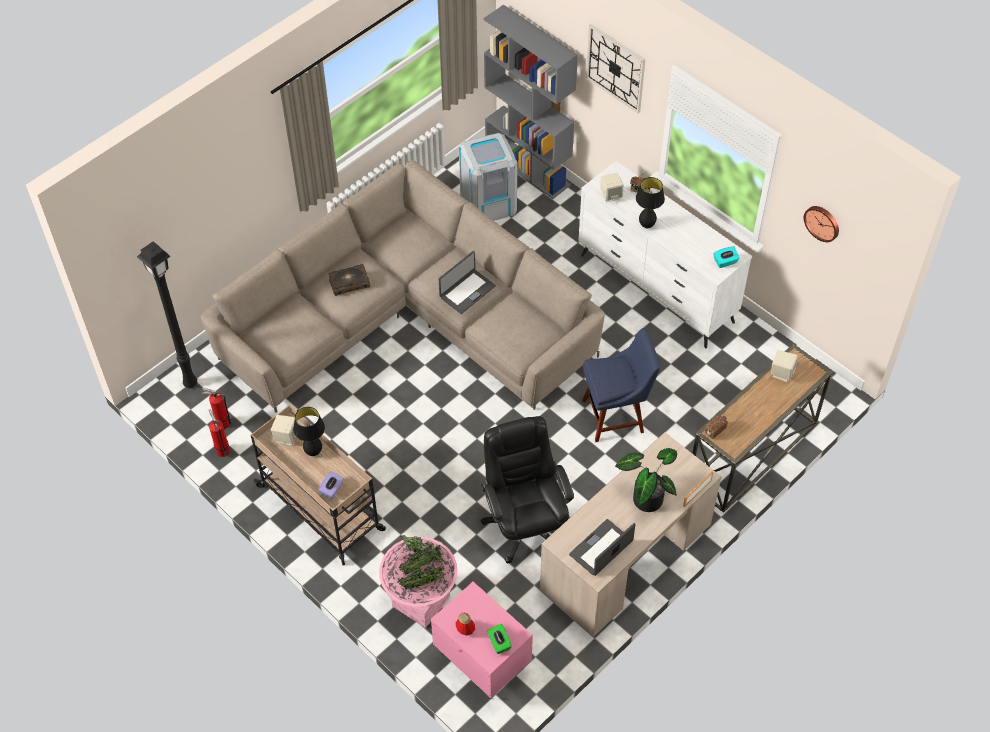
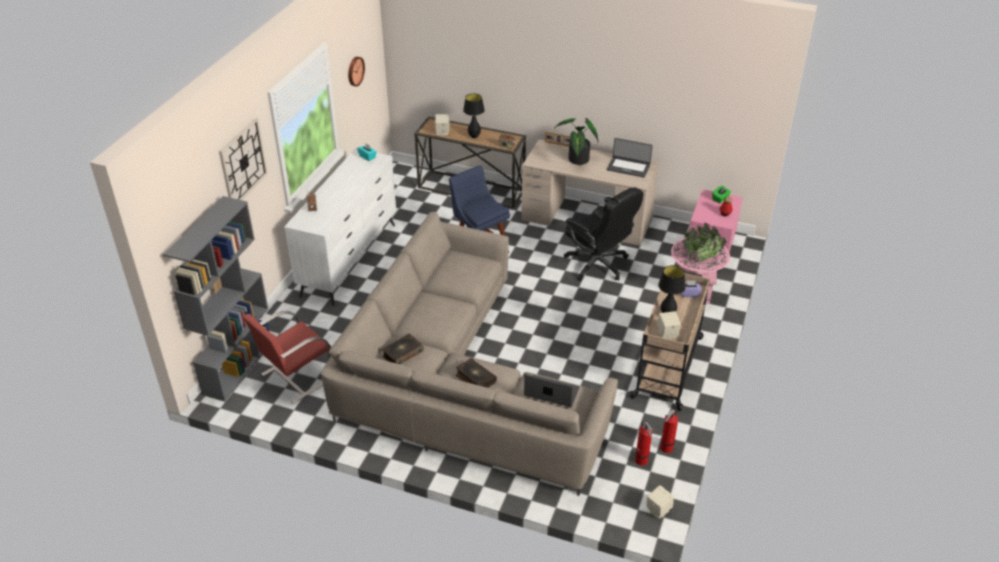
camera: 115 degrees left, 15 degrees down
black floor lamp [137,241,197,388] -> none
laptop [439,251,496,314] -> laptop moved to [524,374,580,407]
grey trash can [459,133,517,221] -> red chair [243,311,331,404]
black office chair [481,416,574,563] -> black office chair turned 90 degrees counterclockwise [564,187,643,281]
beige speaker [600,173,624,202] -> beige speaker moved to [647,485,674,518]
black table lamp [636,177,665,228] -> black table lamp moved to [463,94,485,138]
none -> book [382,334,424,364]

